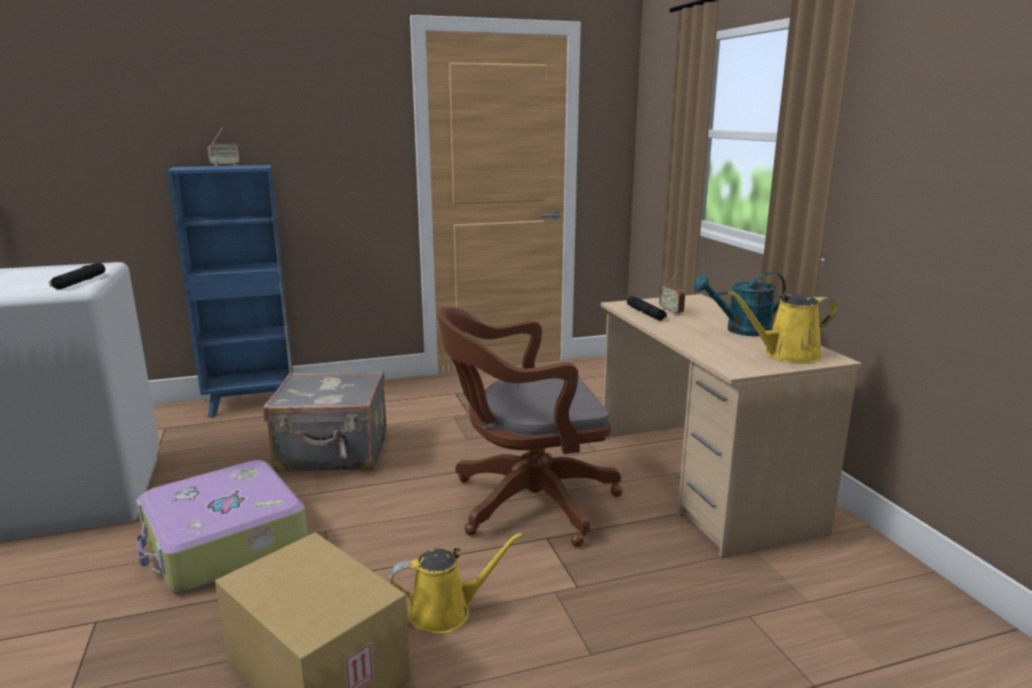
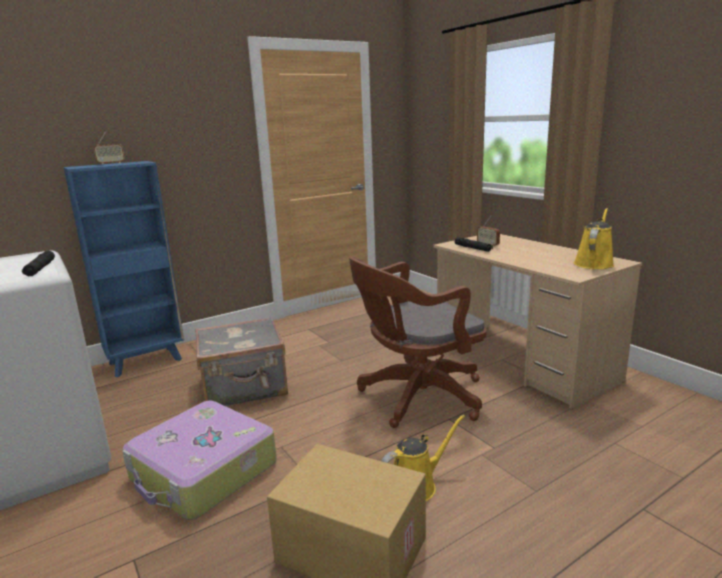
camera: 15 degrees left, 0 degrees up
turquoise watering can [693,272,786,336] -> none
yellow watering can [728,291,837,363] -> yellow watering can turned 150 degrees clockwise [574,208,614,269]

